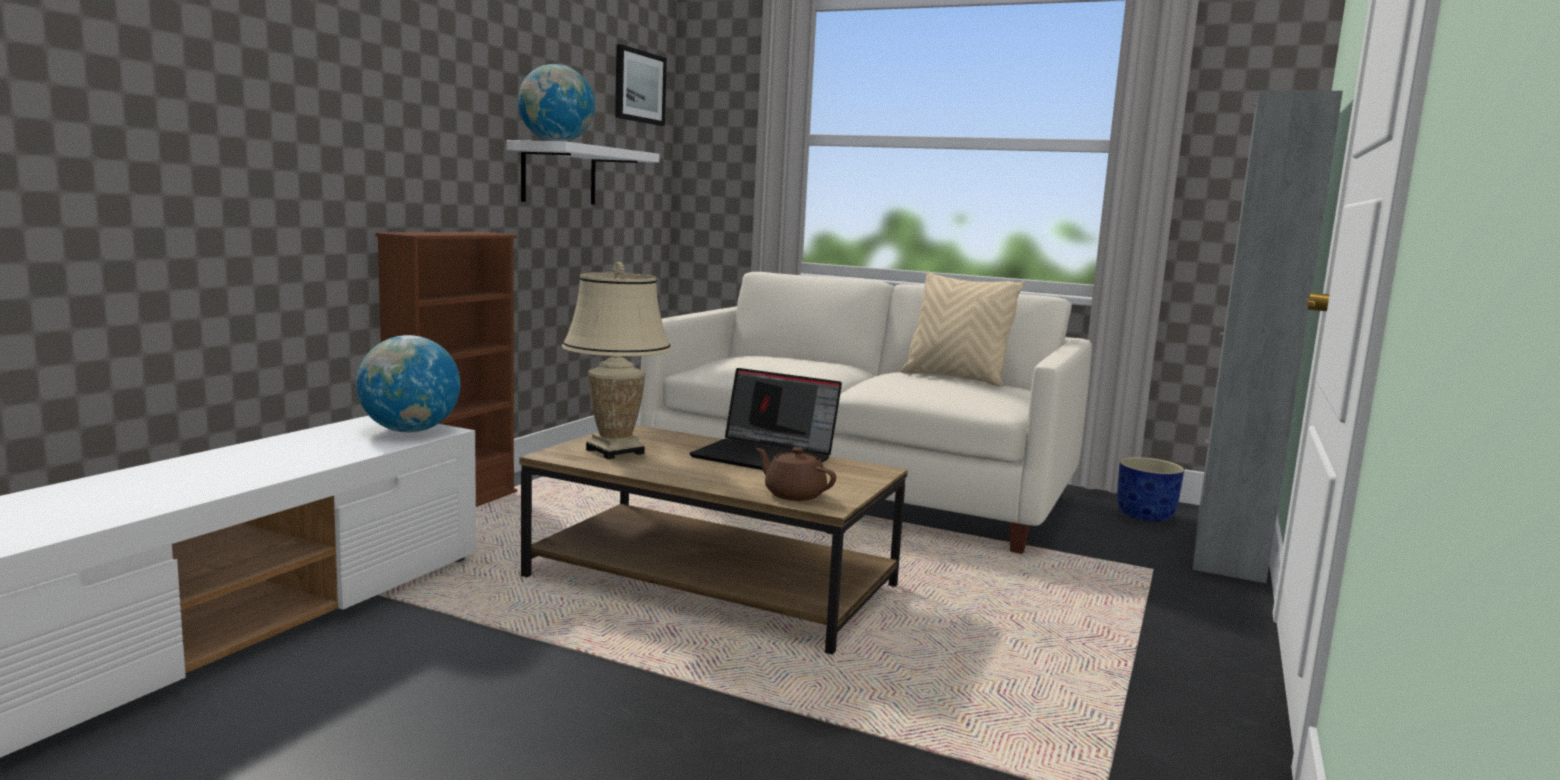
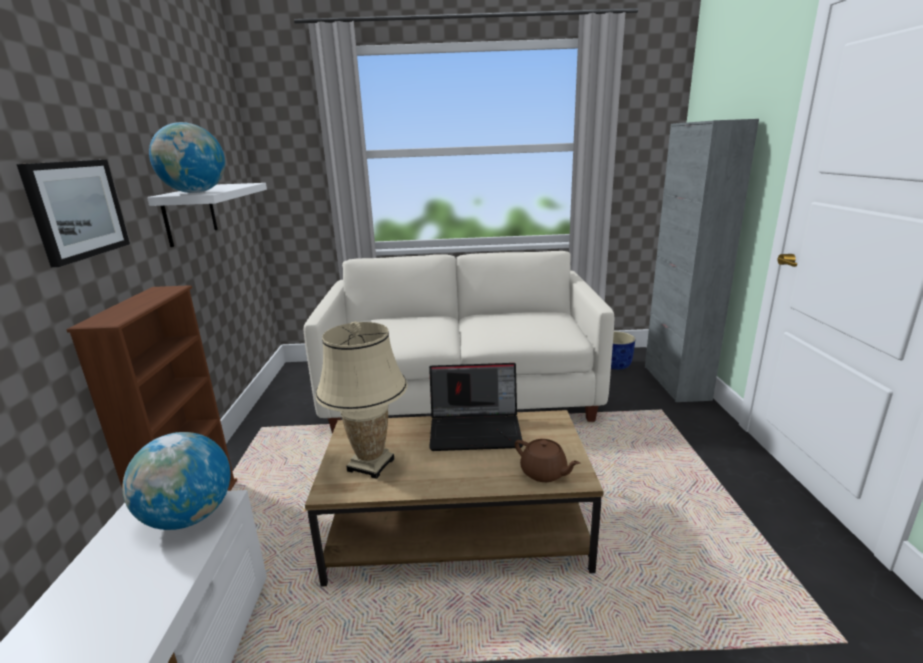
camera: 25 degrees left, 10 degrees up
picture [615,44,667,126] -> picture moved to [16,160,130,267]
brown teapot [755,447,836,501] -> brown teapot turned 150 degrees counterclockwise [515,439,580,482]
beige pillow [901,271,1025,386] -> none

